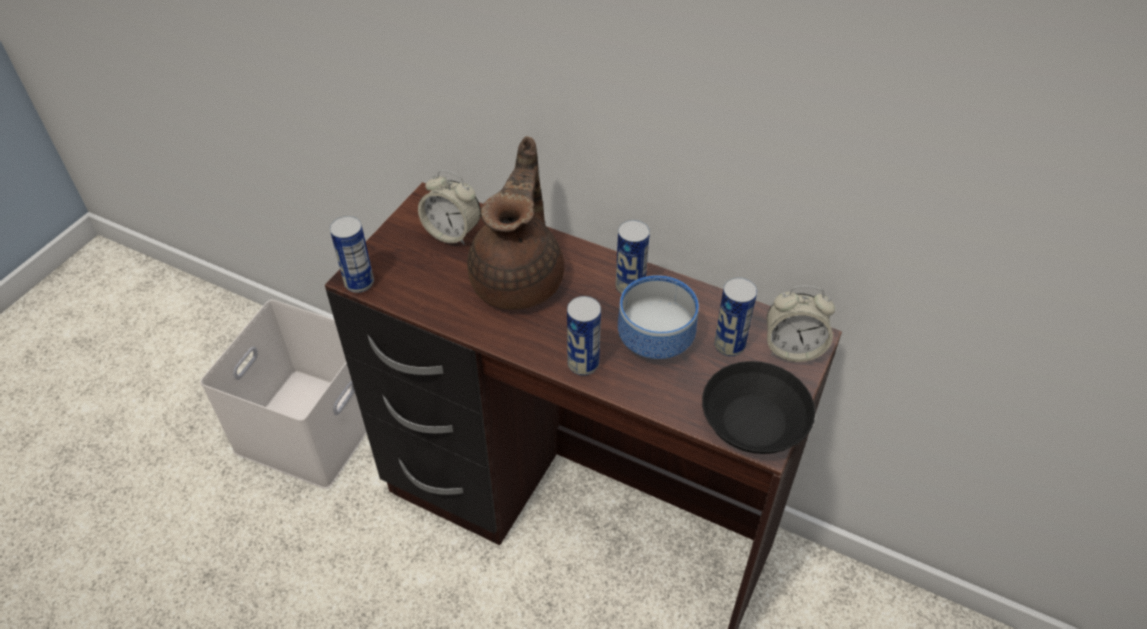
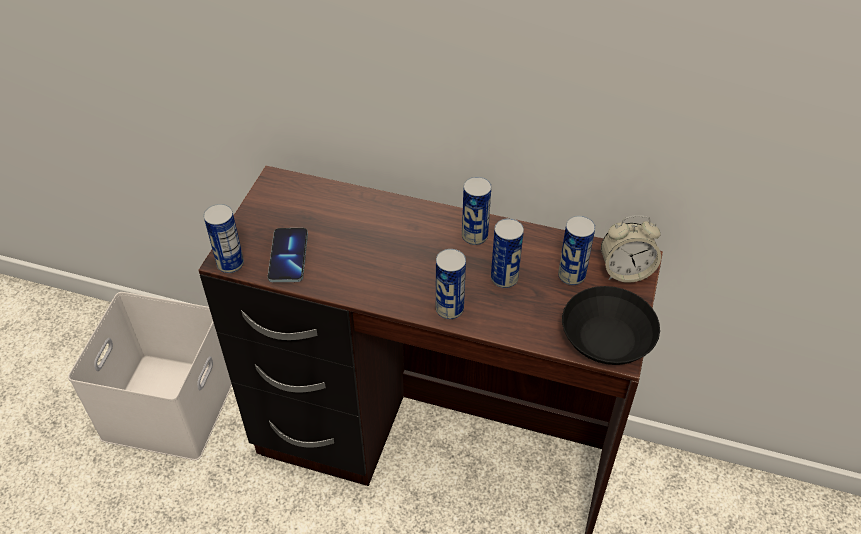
camera: 10 degrees left, 0 degrees up
alarm clock [418,170,481,245] -> none
brown teapot [467,136,564,310] -> none
bowl [618,275,699,359] -> can [491,218,524,288]
none -> phone [268,228,308,282]

